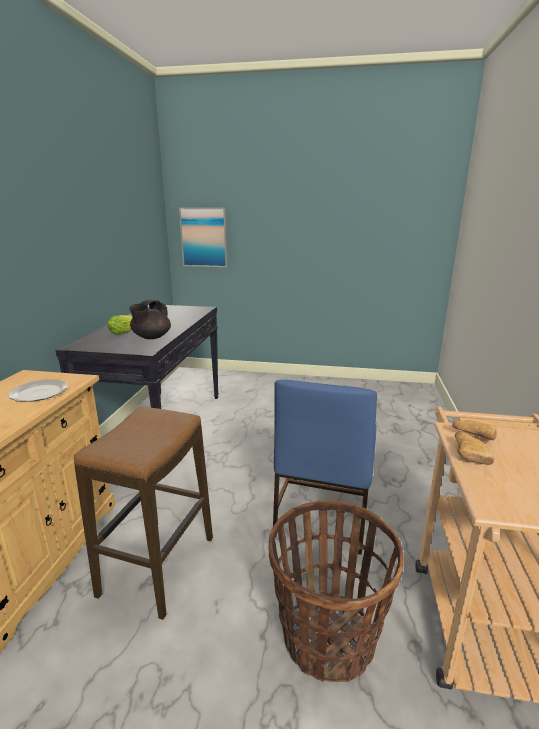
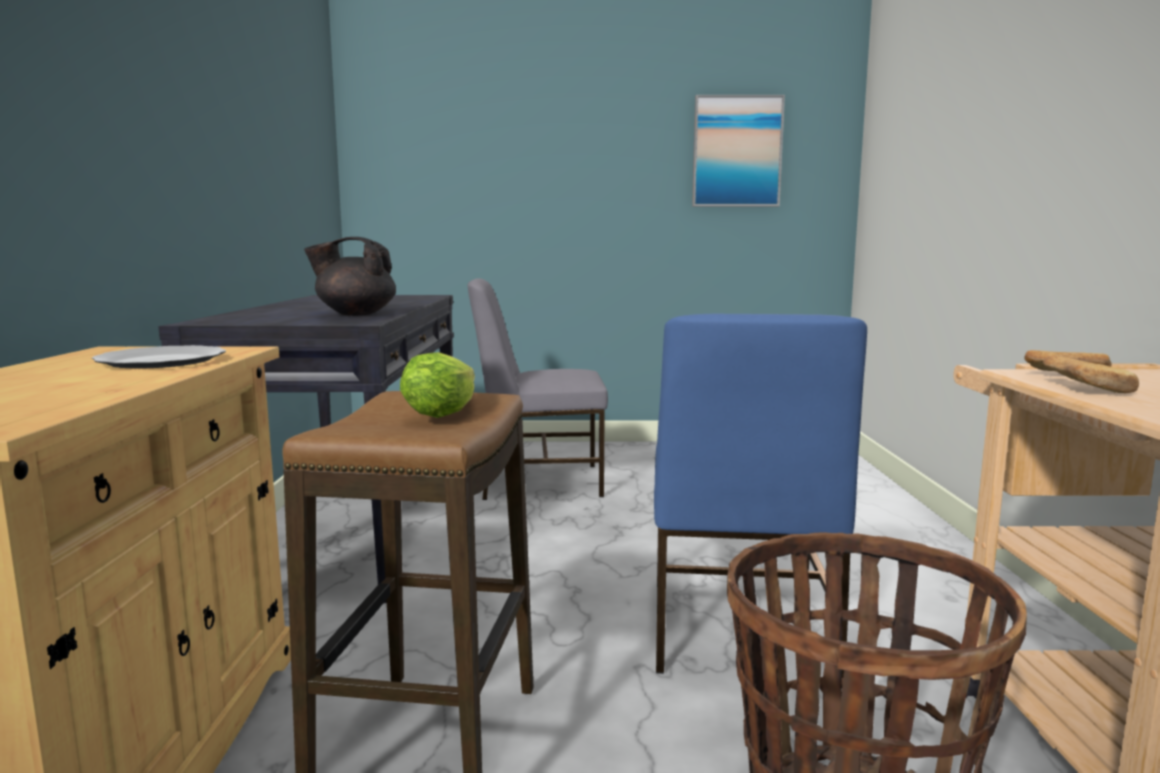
camera: 10 degrees left, 10 degrees down
lettuce [108,315,133,335] -> lettuce moved to [400,352,475,418]
black teapot [130,299,171,339] -> black teapot turned 75 degrees clockwise [304,237,396,316]
picture [179,207,228,267] -> picture moved to [692,95,785,207]
none -> grey chair [468,278,608,500]

